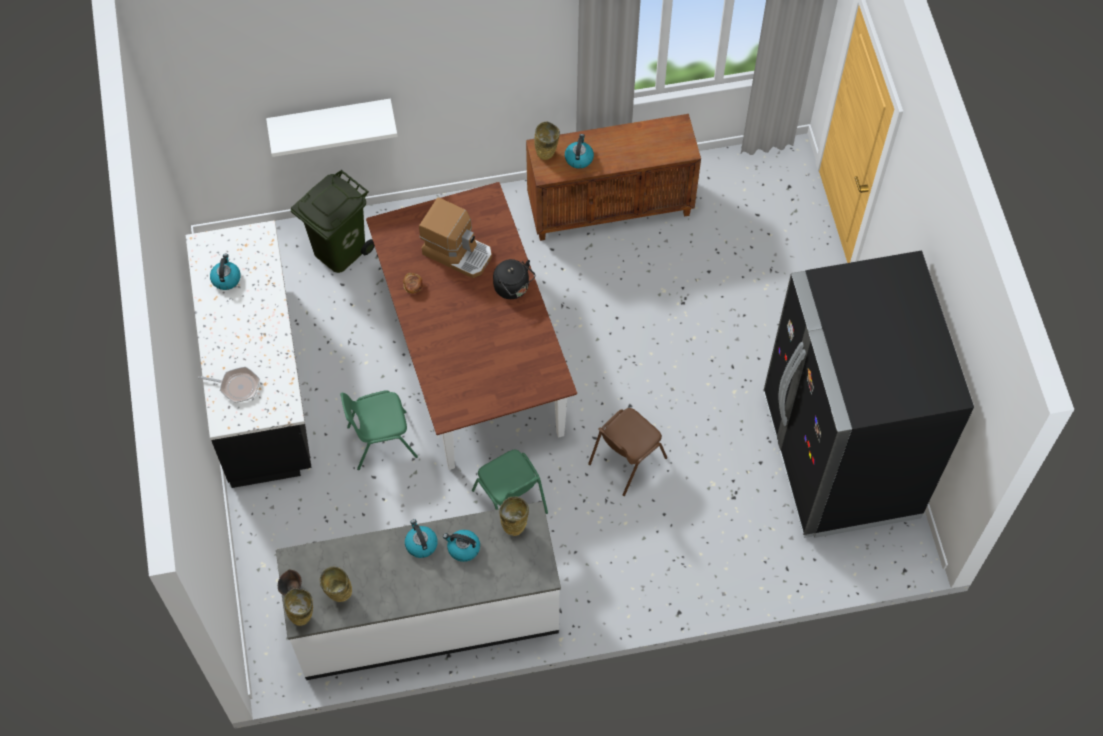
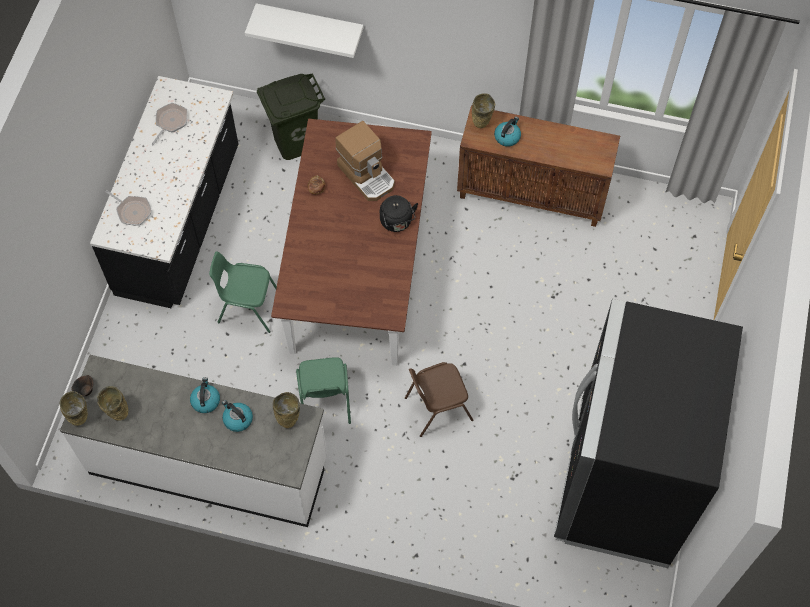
camera: 25 degrees right, 0 degrees up
kettle [210,254,241,290] -> frying pan [151,103,188,145]

